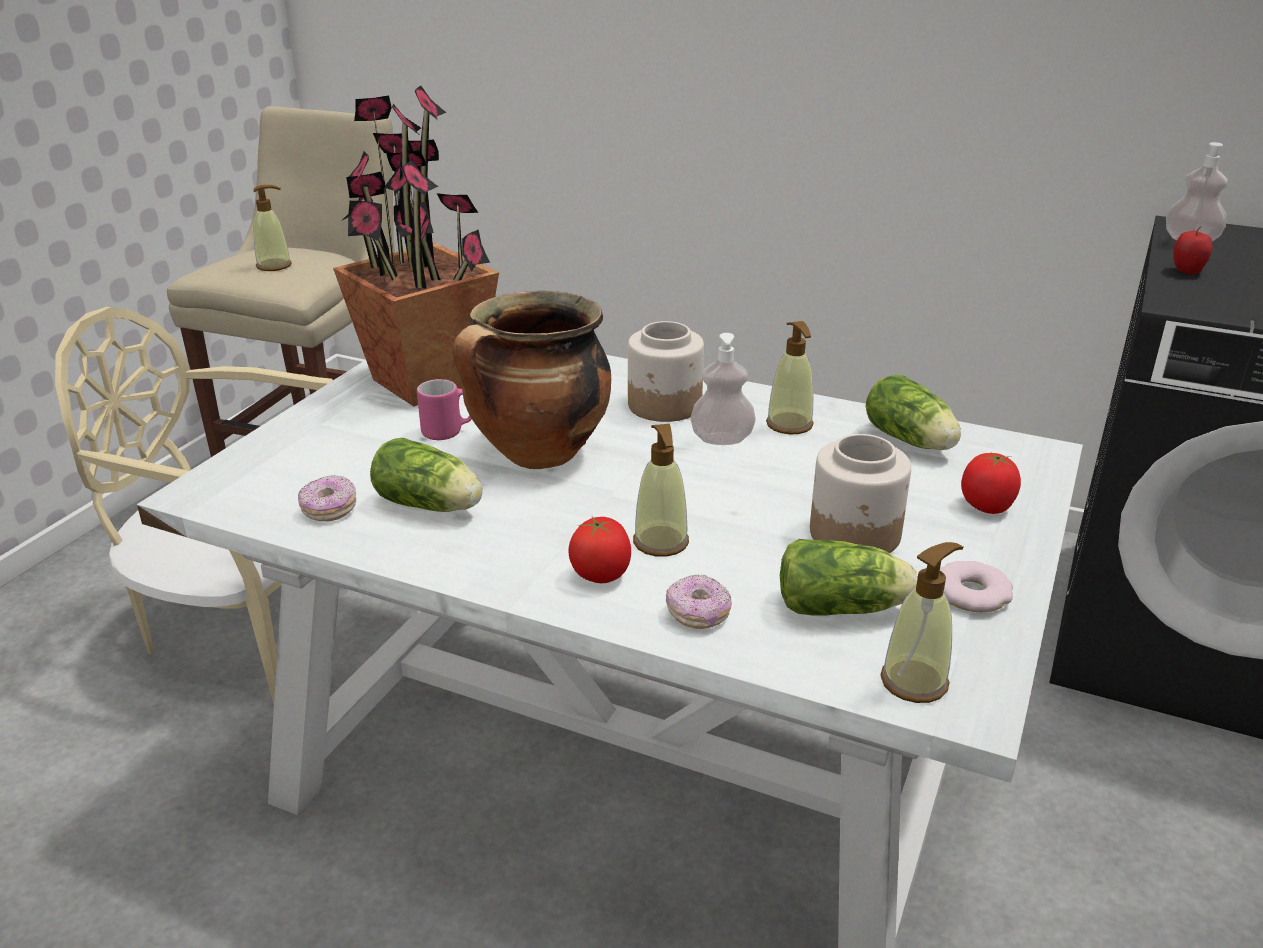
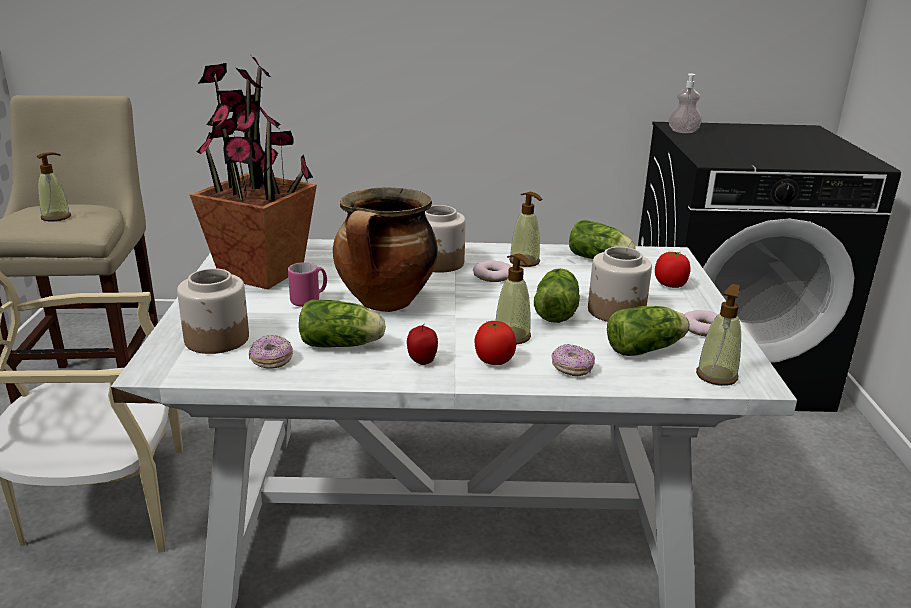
camera: 25 degrees left, 5 degrees down
soap dispenser [690,333,756,445] -> donut [473,260,511,282]
apple [1173,226,1212,274] -> apple moved to [407,324,438,365]
none -> jar [177,268,249,354]
none -> lettuce [534,268,580,323]

